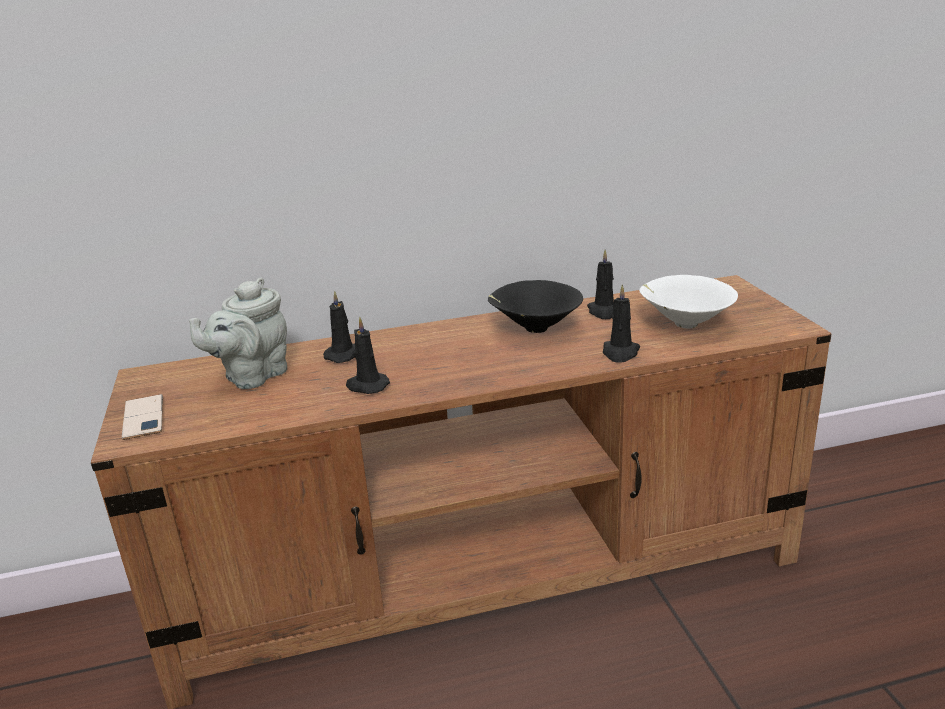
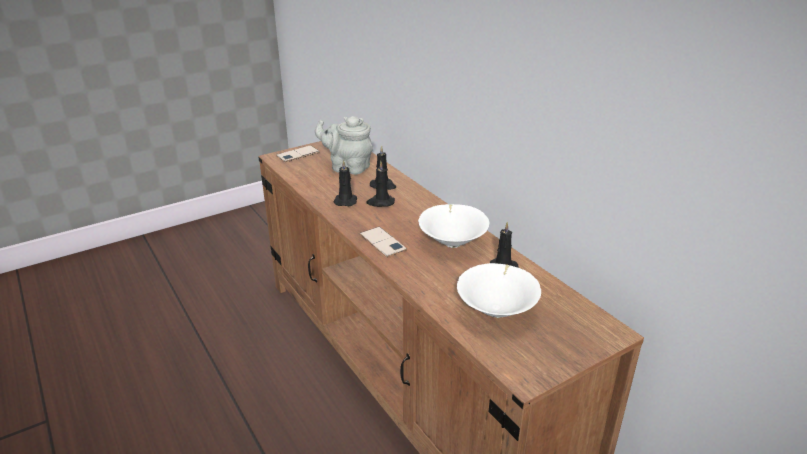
camera: 70 degrees right, 5 degrees up
black bowl [488,280,583,333] -> white bowl [418,204,489,248]
black candle [603,285,640,363] -> black candle moved to [366,161,395,207]
none -> phone [360,227,407,257]

